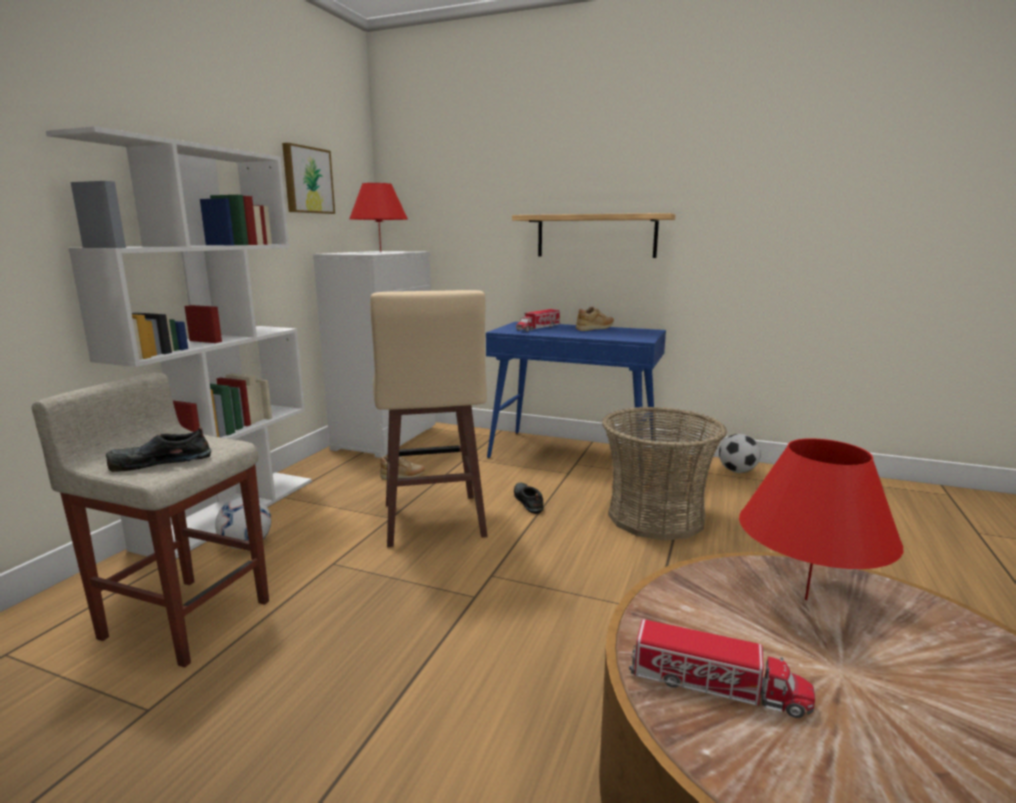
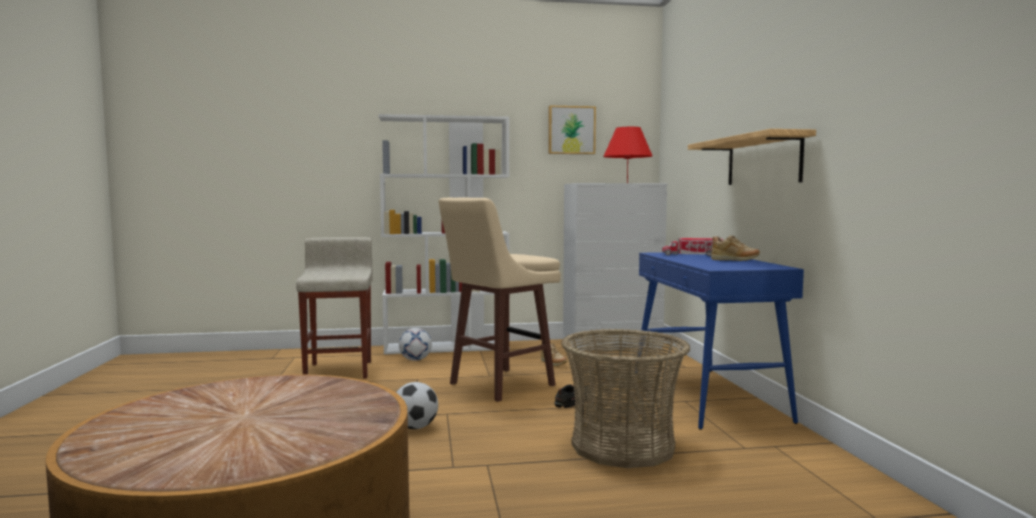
camera: 60 degrees right, 10 degrees down
black shoe [106,426,211,472] -> none
toy truck [629,619,815,718] -> none
football [719,434,761,473] -> football moved to [396,382,438,429]
red table lamp [739,438,903,600] -> none

